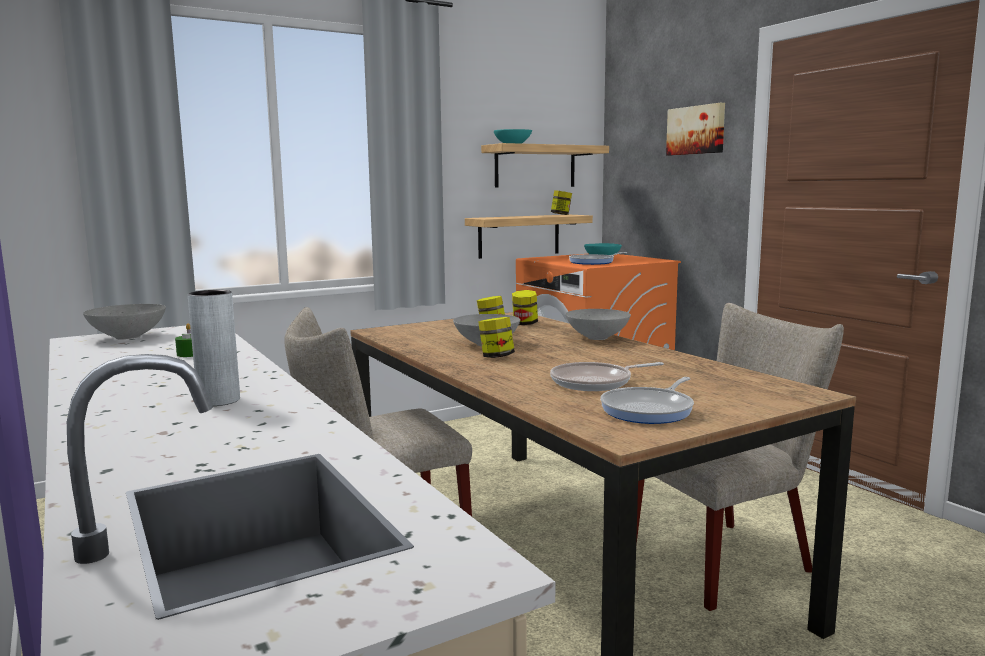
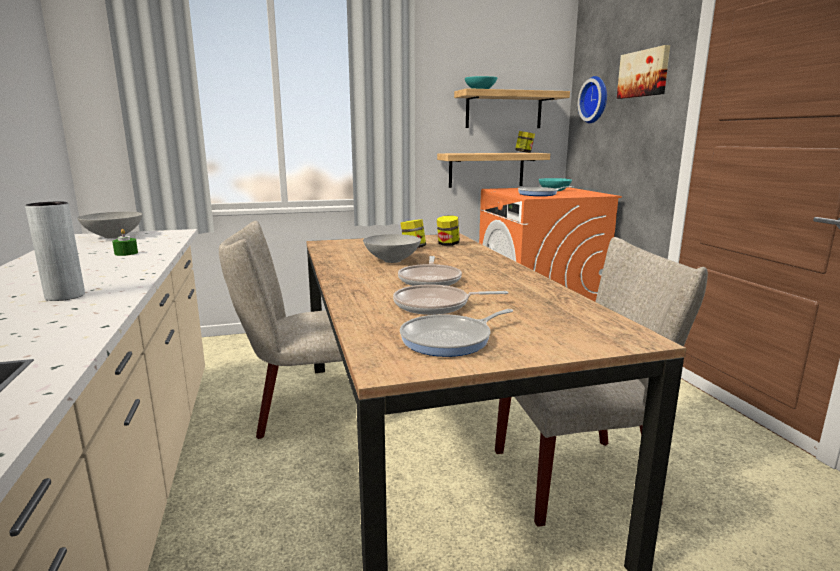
camera: 15 degrees right, 5 degrees up
jar [478,317,515,358] -> none
grey bowl [565,309,631,340] -> none
none -> frying pan [398,256,462,286]
none -> wall clock [578,76,607,123]

